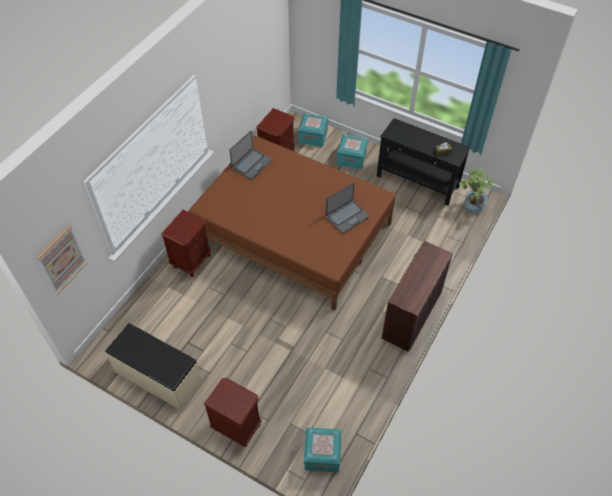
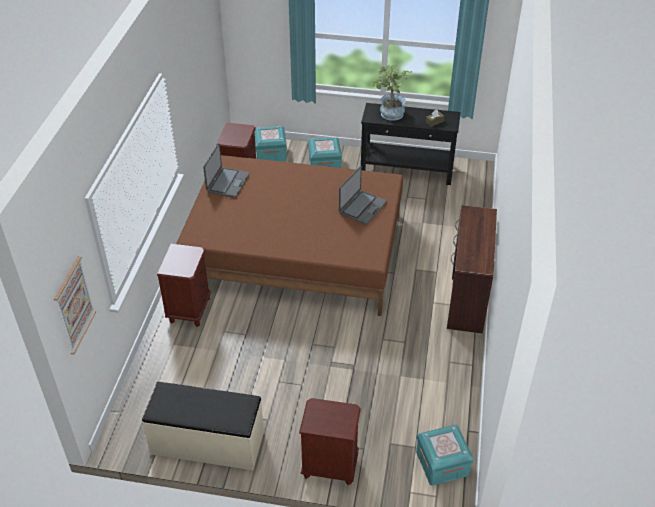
camera: 20 degrees left, 10 degrees down
potted plant [459,168,497,214] -> potted plant moved to [371,65,412,121]

